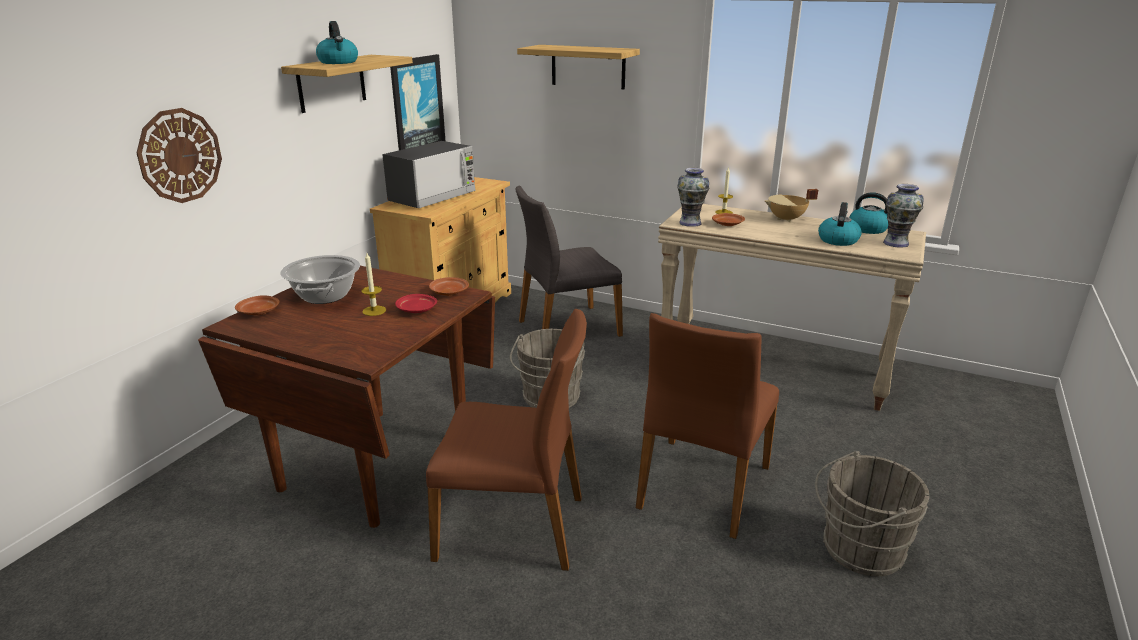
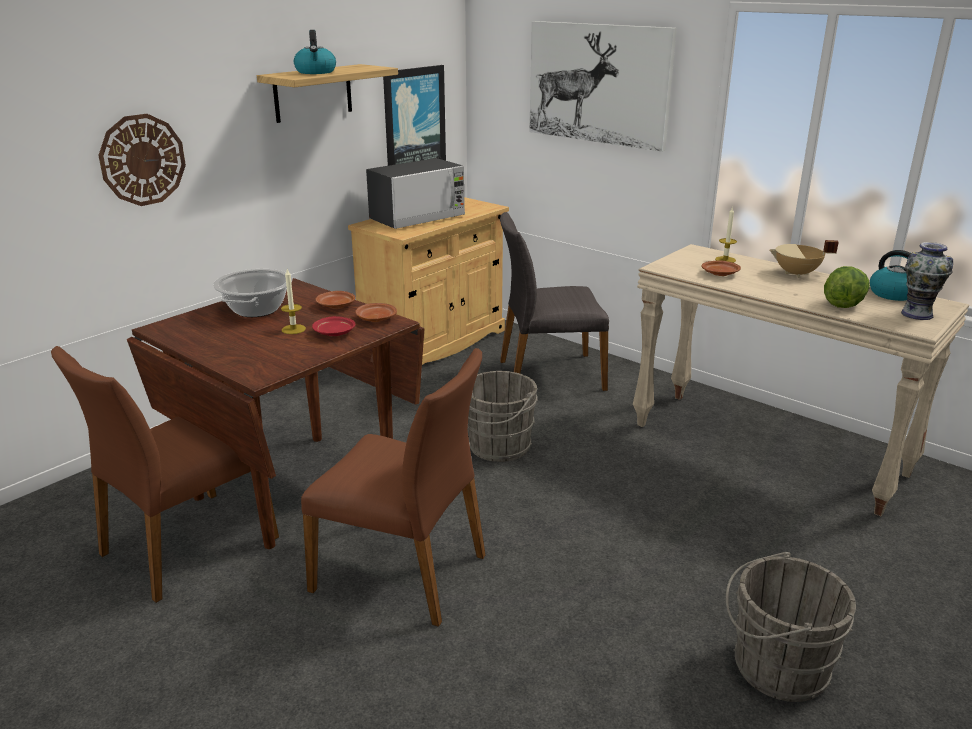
camera: 15 degrees right, 0 degrees up
brown plate [235,295,279,315] -> brown plate moved to [316,291,356,309]
shelf [517,45,640,89] -> picture [529,21,677,152]
brown chair [636,313,779,539] -> brown chair moved to [51,346,279,603]
vase [677,168,709,227] -> none
kettle [818,202,862,246] -> lettuce [824,266,870,308]

